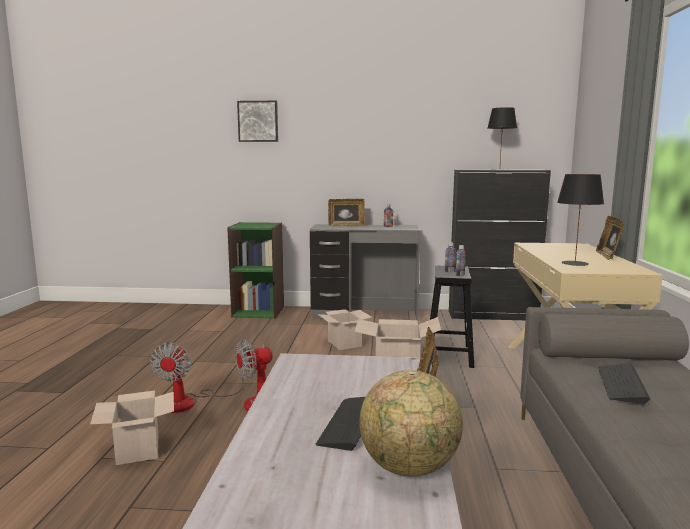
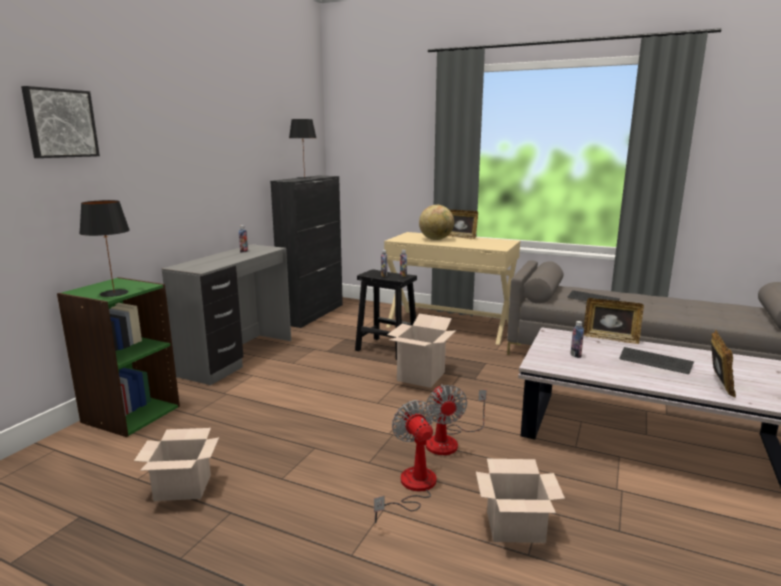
camera: 70 degrees left, 5 degrees up
fan [150,342,248,413] -> fan turned 135 degrees counterclockwise [374,400,436,523]
cardboard box [318,309,372,350] -> cardboard box moved to [134,428,219,501]
picture frame [328,199,365,226] -> picture frame moved to [711,330,736,398]
globe [359,370,463,477] -> globe moved to [419,205,454,240]
black table lamp [557,174,604,266] -> black table lamp moved to [79,200,130,297]
none -> bottle [570,321,584,358]

